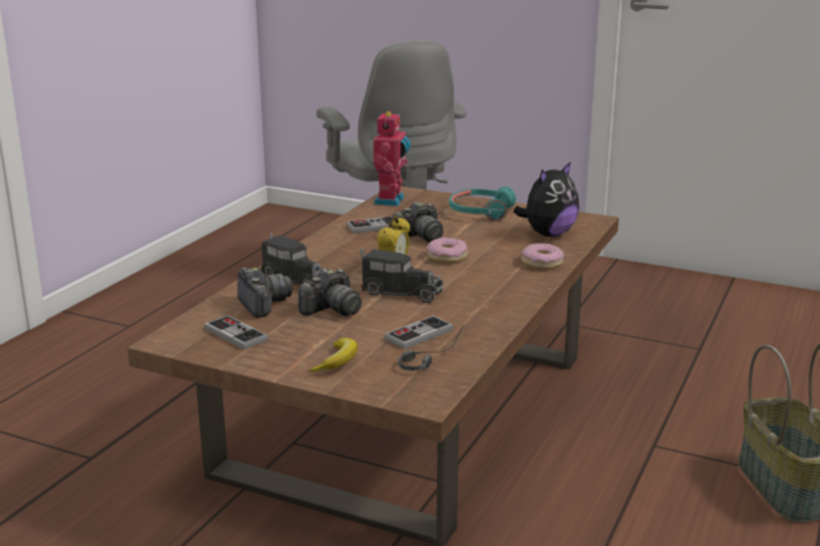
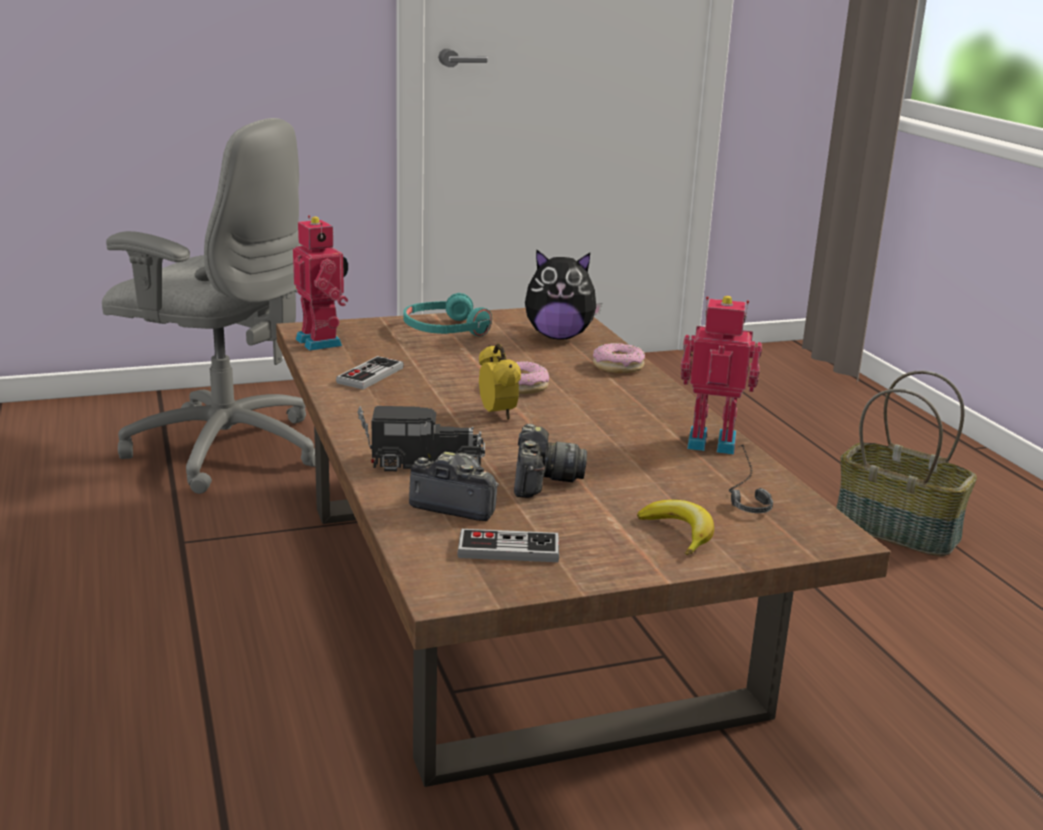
camera: 45 degrees left, 0 degrees up
toy truck [360,248,444,303] -> none
game controller [384,315,453,349] -> none
camera [392,201,443,242] -> none
plush toy [513,161,579,237] -> plush toy turned 90 degrees clockwise [525,249,602,339]
none -> toy robot [681,296,762,454]

